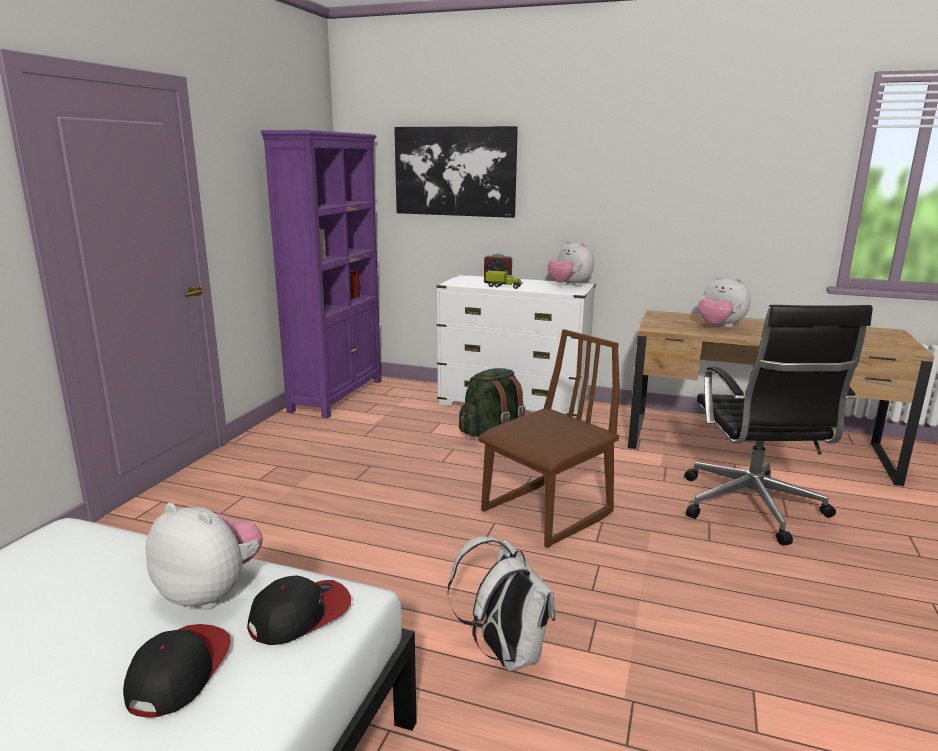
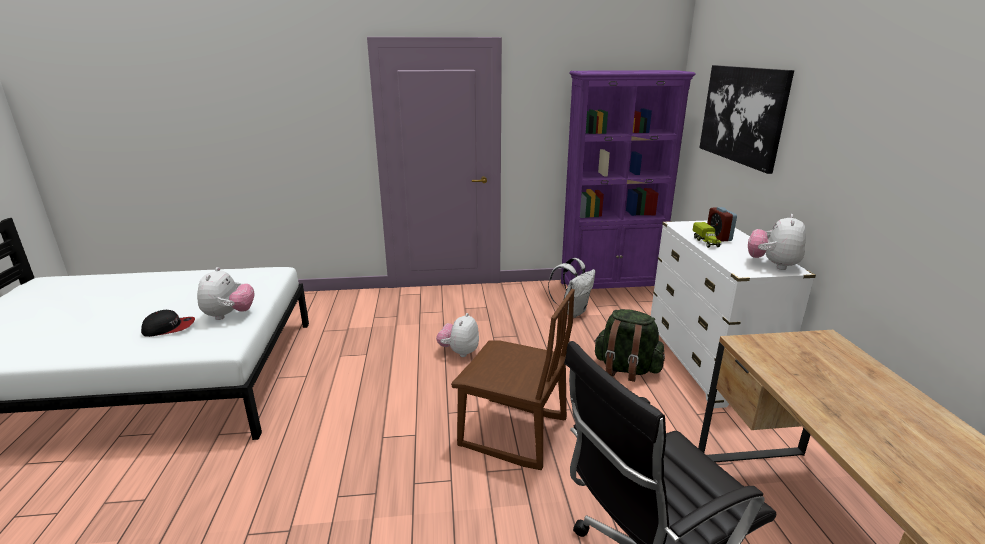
camera: 65 degrees right, 5 degrees up
cap [247,576,351,645] -> none
white backpack [448,536,555,671] -> white backpack moved to [548,258,596,318]
plush toy [698,276,751,327] -> plush toy moved to [436,313,479,357]

